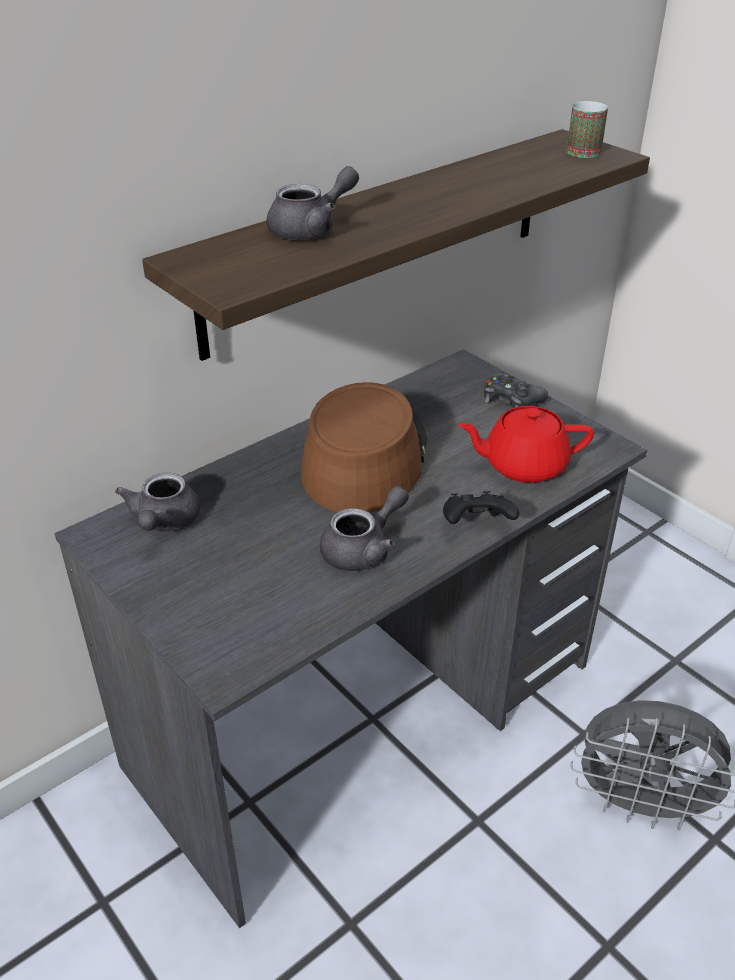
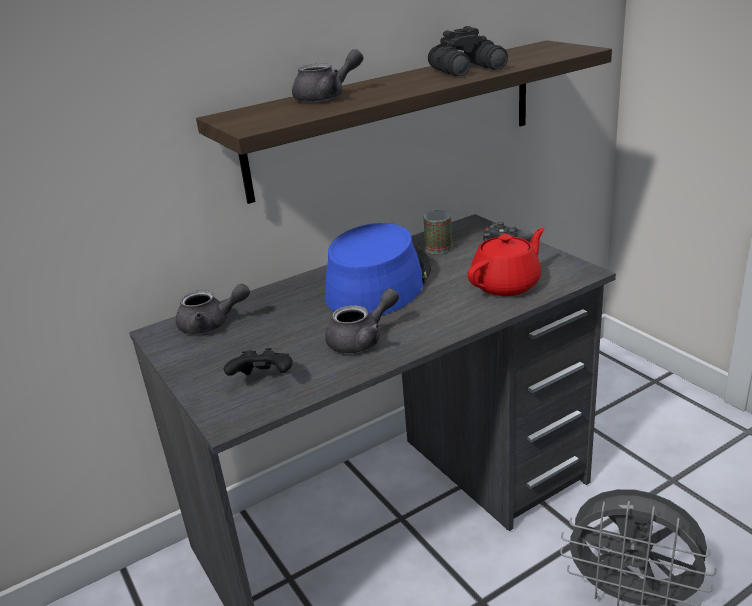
camera: 10 degrees right, 10 degrees down
grey teapot [115,473,200,532] -> grey teapot turned 105 degrees counterclockwise [176,284,250,334]
brown hat [300,382,427,513] -> blue hat [325,223,431,315]
black game controller [443,491,520,524] -> black game controller moved to [224,348,293,376]
red teapot [458,406,594,483] -> red teapot turned 135 degrees clockwise [467,228,545,296]
mug [567,101,608,158] -> mug moved to [423,210,452,254]
none -> black binoculars [428,26,508,76]

